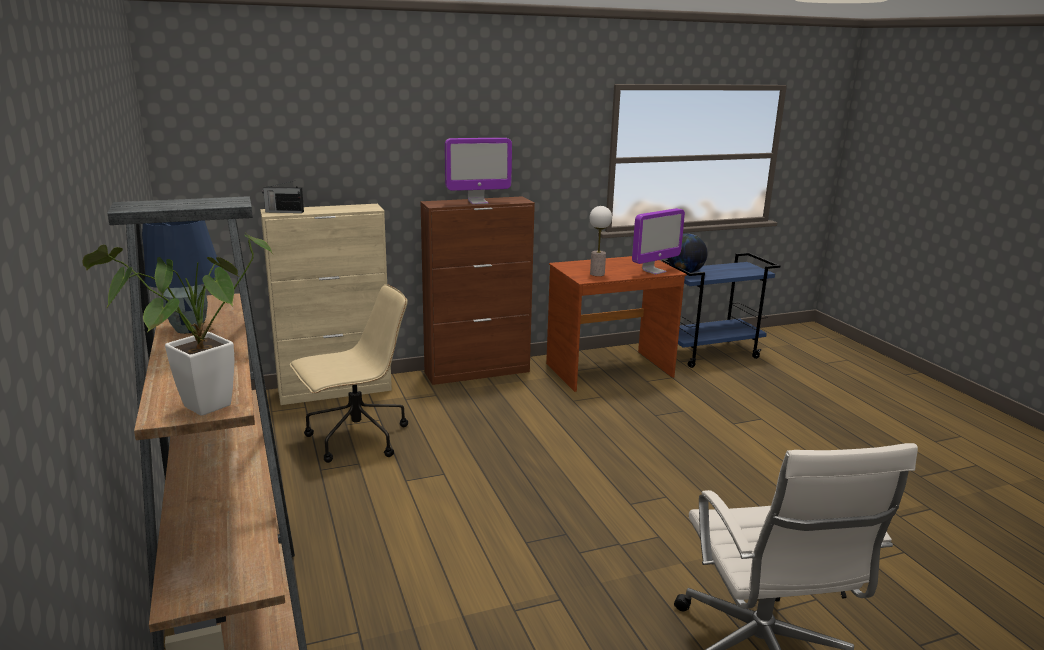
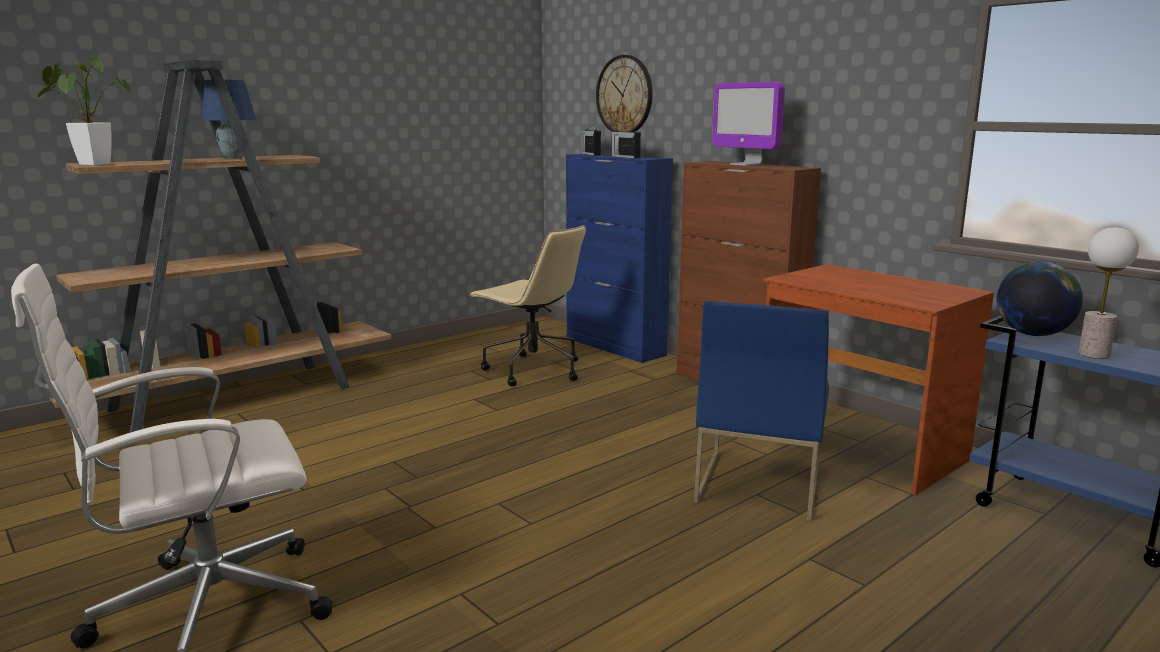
camera: 70 degrees right, 5 degrees down
beige cabinet [260,204,392,405] -> blue cabinet [566,154,673,363]
table lamp [590,206,612,276] -> table lamp moved to [1078,227,1139,359]
monitor [632,208,685,275] -> none
none -> wall clock [596,55,653,132]
none -> radio [612,125,641,158]
none -> blue chair [694,301,829,521]

